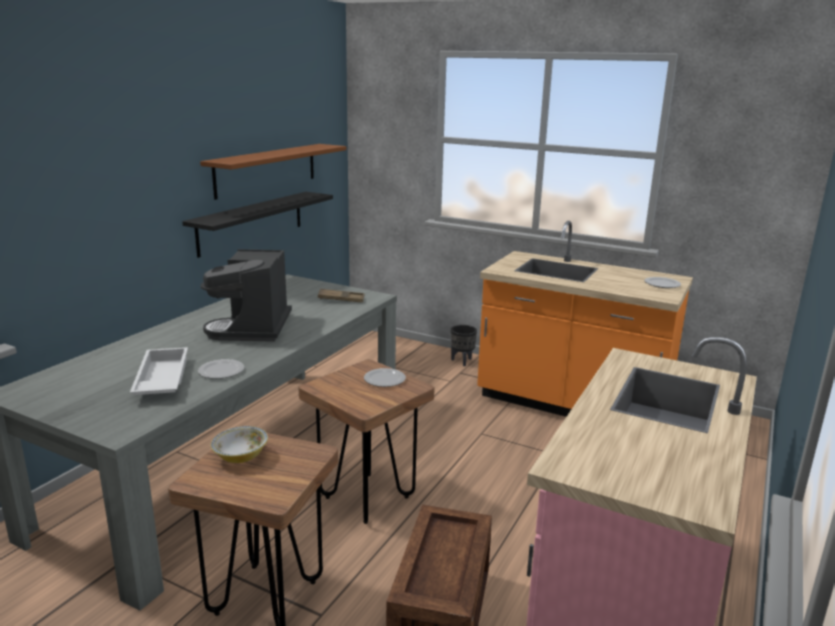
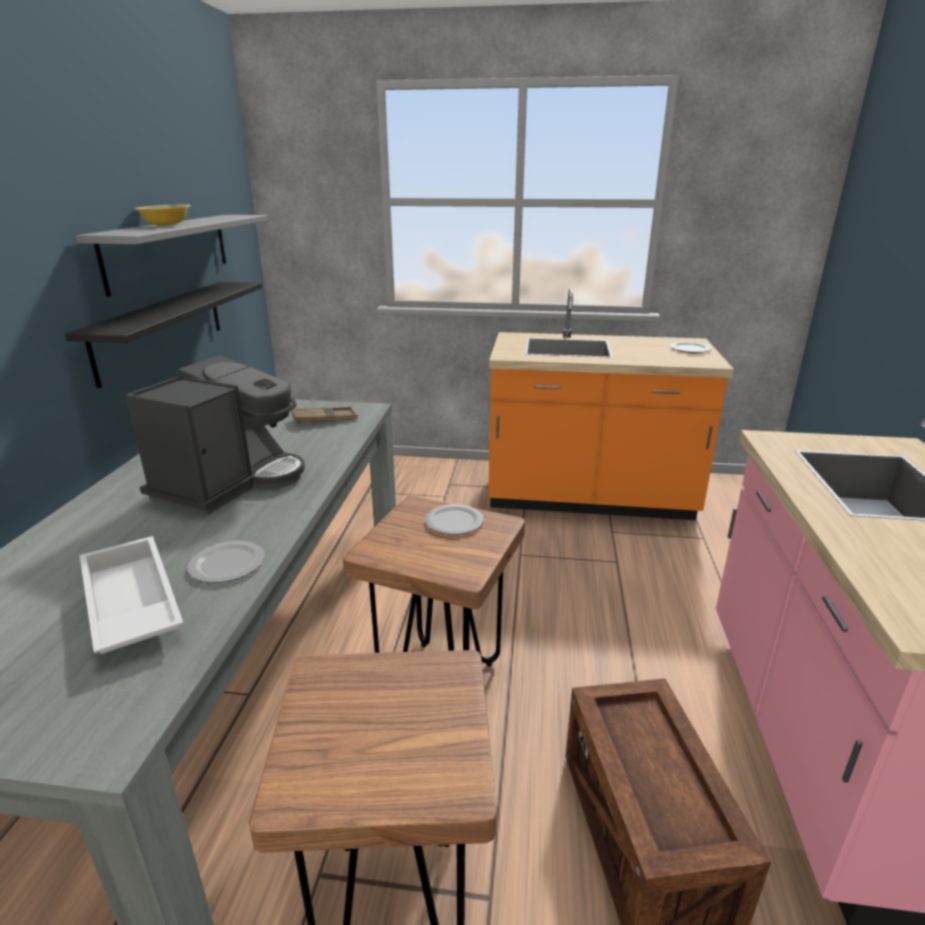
camera: 20 degrees left, 5 degrees up
brown shelf [200,144,346,200] -> grey shelf [76,215,268,297]
coffee machine [200,249,292,342] -> coffee machine turned 135 degrees counterclockwise [125,355,305,515]
bowl [211,426,268,463] -> bowl moved to [135,204,190,226]
black planter [451,325,477,366] -> none

